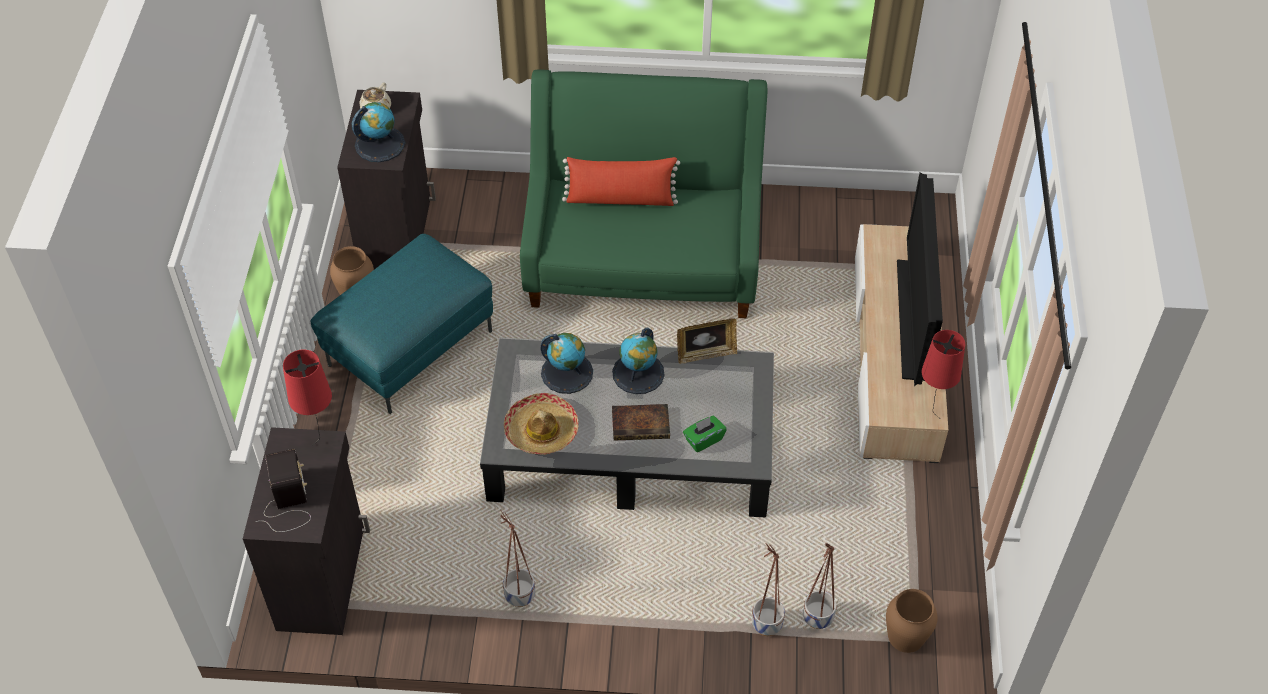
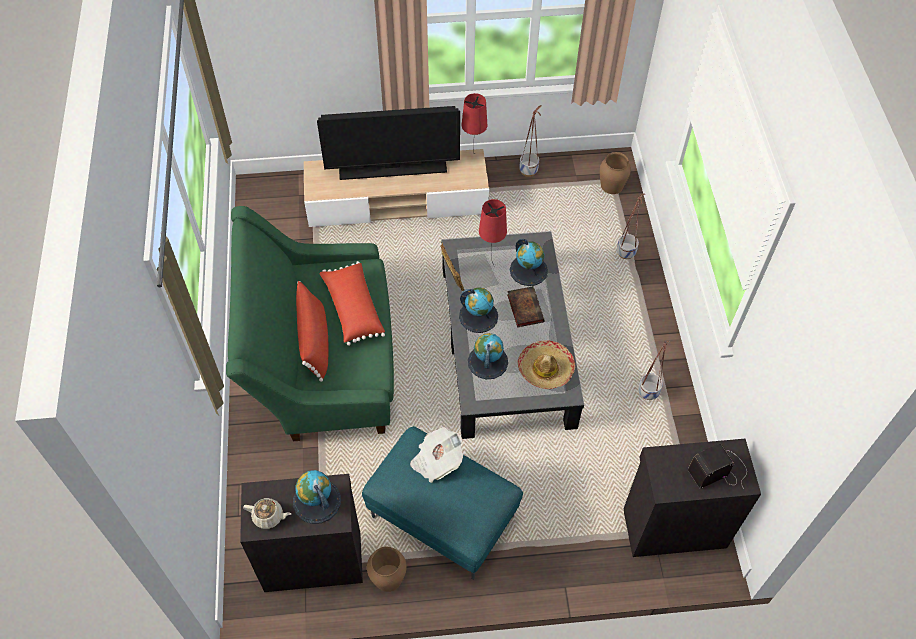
camera: 100 degrees left, 5 degrees up
red table lamp [283,350,332,446] -> red table lamp moved to [479,199,507,265]
green tissue box [683,416,727,452] -> globe [510,239,548,286]
planter [803,543,837,629] -> planter moved to [519,105,541,177]
none -> red pillow [320,261,385,346]
none -> newspaper [410,427,463,483]

